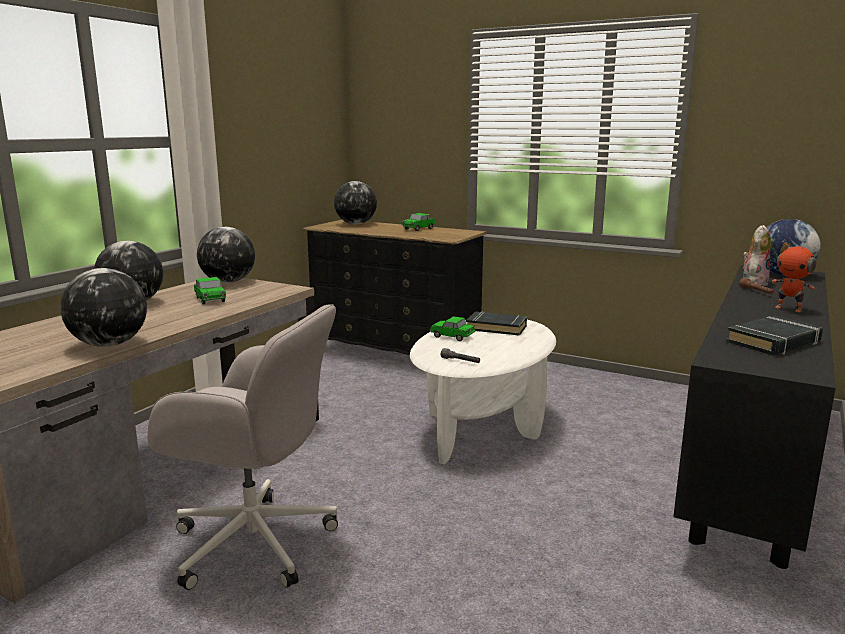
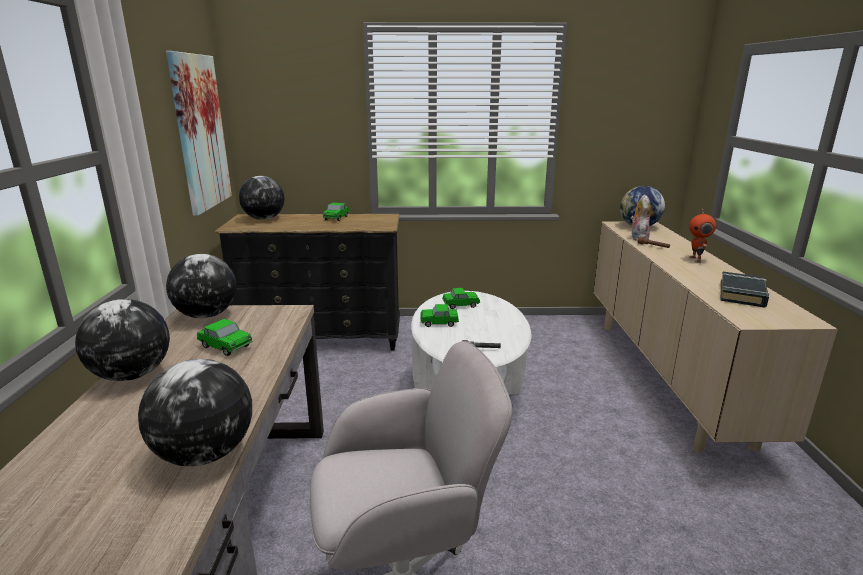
camera: 30 degrees left, 5 degrees up
black book [466,312,527,336] -> toy car [442,288,480,309]
black cabinet [673,265,836,569] -> beige cabinet [593,221,838,452]
toy robot [772,239,816,312] -> toy robot turned 75 degrees clockwise [689,209,716,263]
none -> picture [166,51,232,216]

